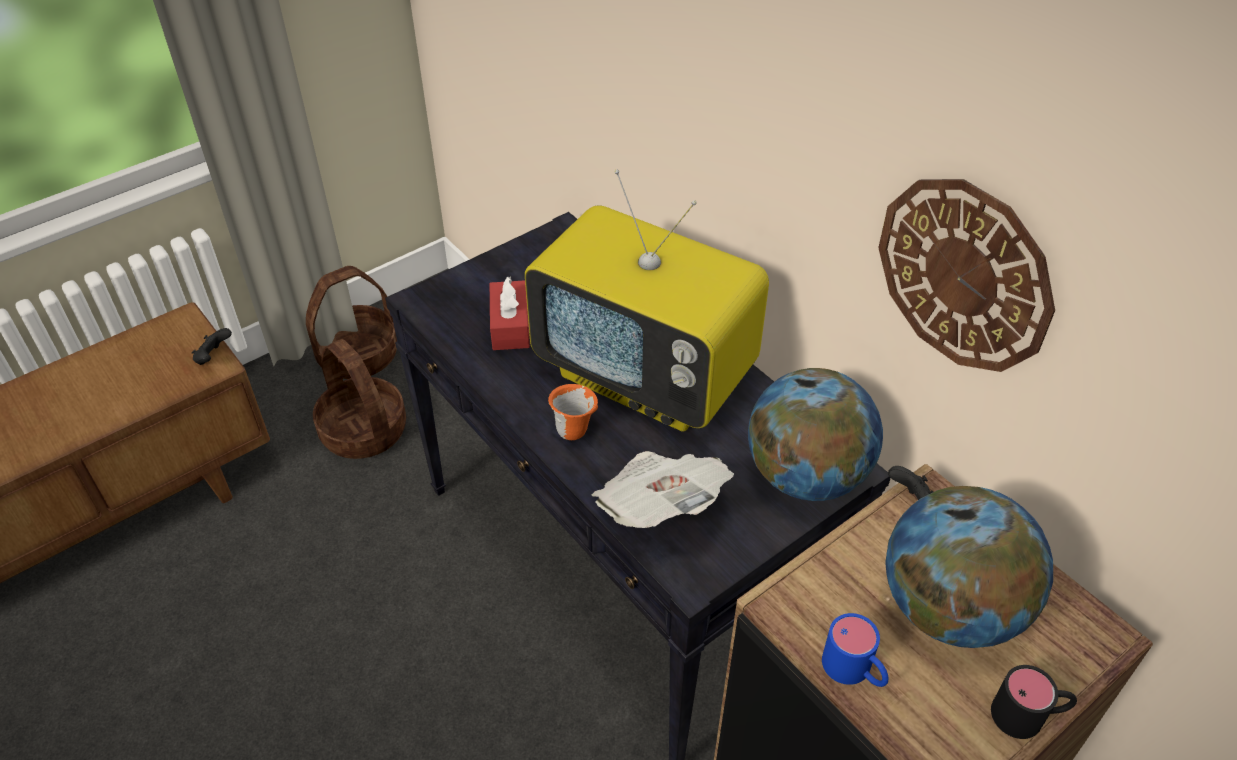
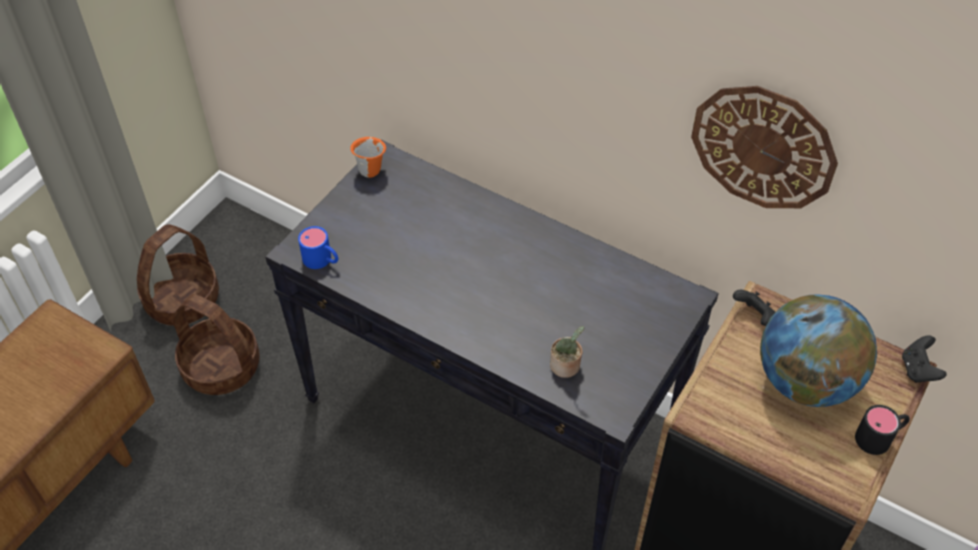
camera: 20 degrees left, 5 degrees up
black game controller [192,328,232,365] -> black game controller moved to [902,336,947,383]
red tissue box [490,276,530,350] -> none
television [525,170,769,432] -> none
orange mug [548,384,598,440] -> orange mug moved to [350,137,386,178]
newspaper [591,451,734,528] -> potted plant [550,326,584,378]
globe [748,368,883,501] -> none
blue mug [822,613,889,687] -> blue mug moved to [298,226,338,269]

